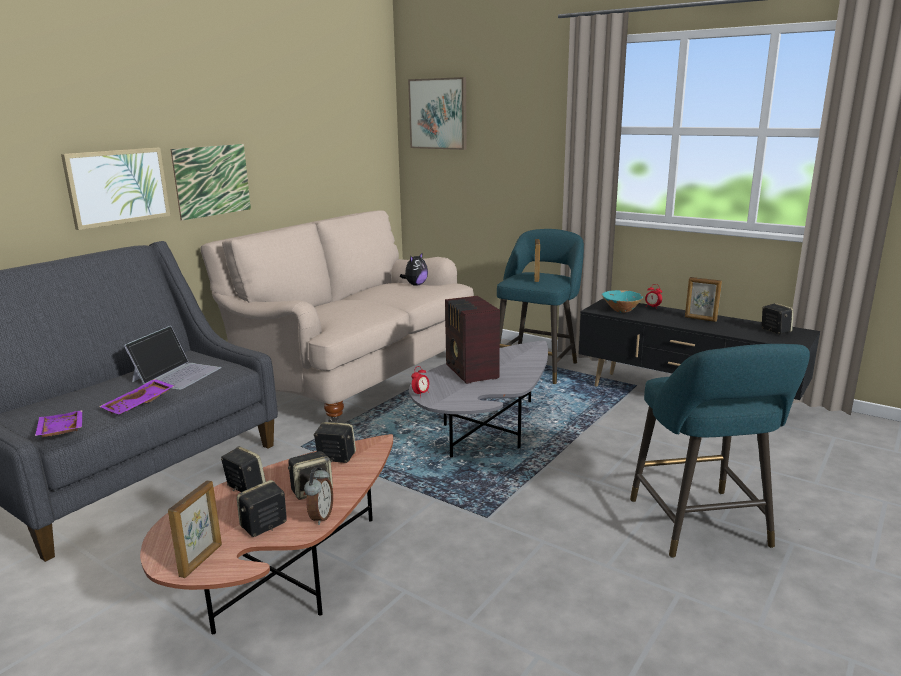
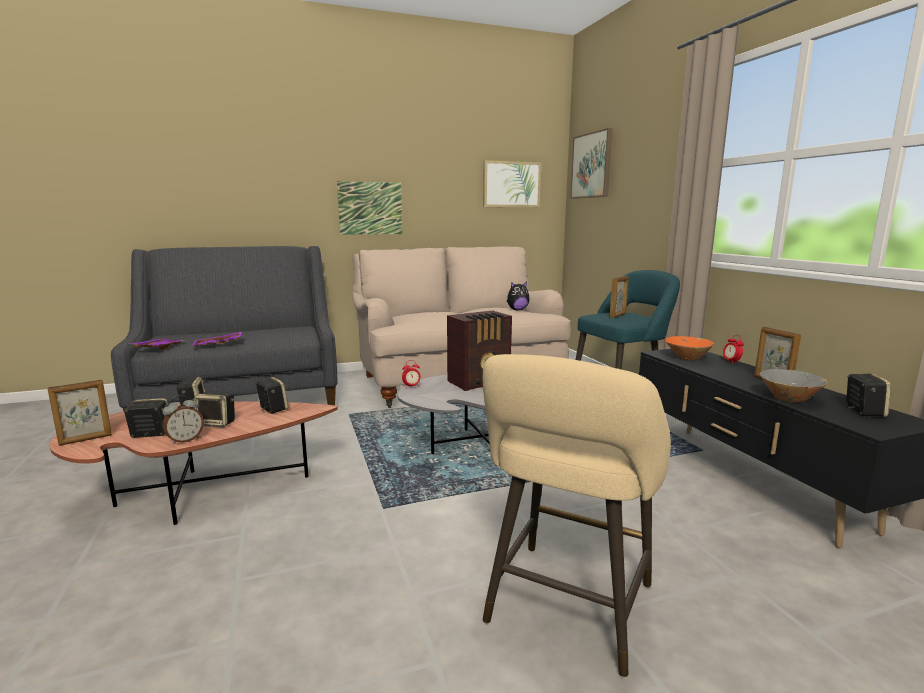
camera: 35 degrees right, 5 degrees down
picture [61,148,170,230] -> picture moved to [483,160,541,207]
laptop [124,326,221,390] -> none
radio [445,296,500,384] -> radio turned 135 degrees counterclockwise [447,311,512,391]
turquoise bowl [602,290,643,313] -> orange bowl [665,336,714,361]
turquoise stool [630,344,810,558] -> beige stool [483,354,671,678]
none -> grey bowl [760,369,828,402]

